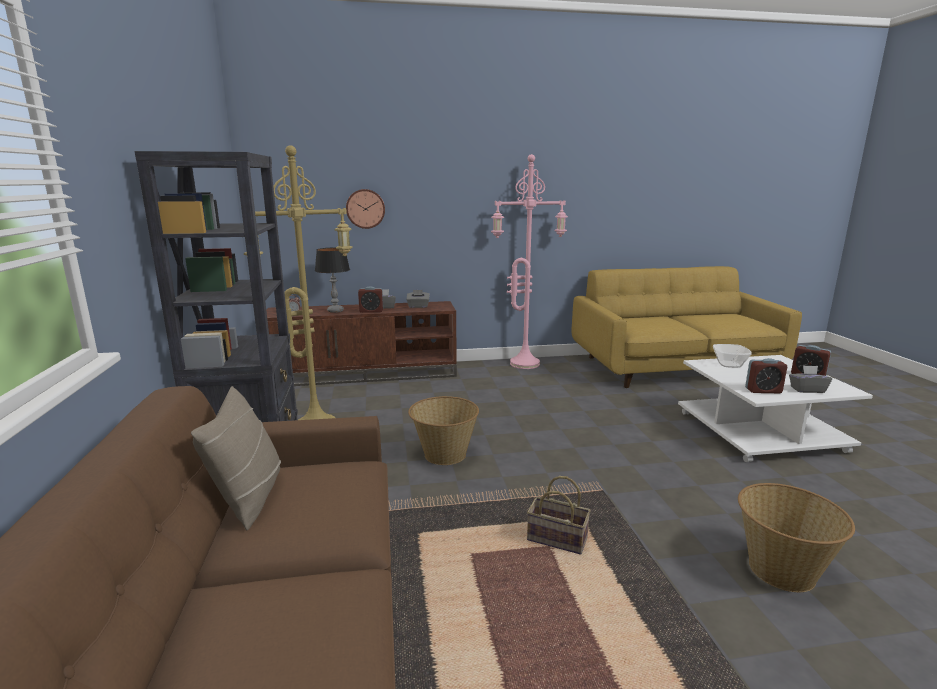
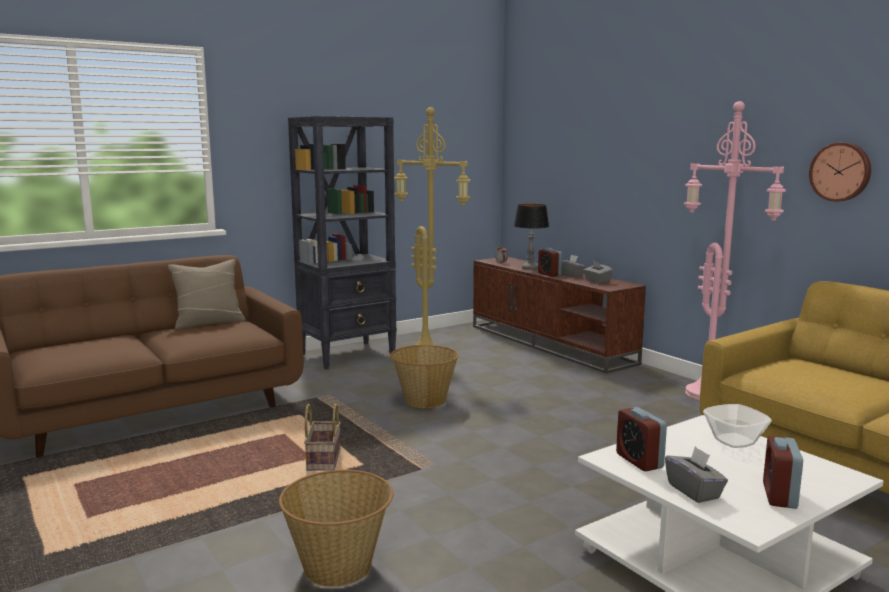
camera: 65 degrees right, 5 degrees down
wall clock [346,189,385,229] -> wall clock moved to [809,142,871,202]

